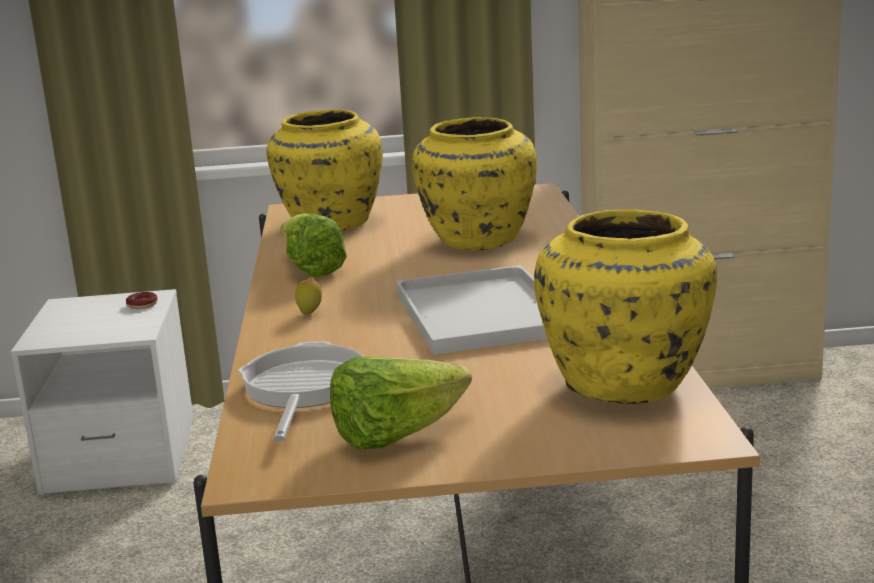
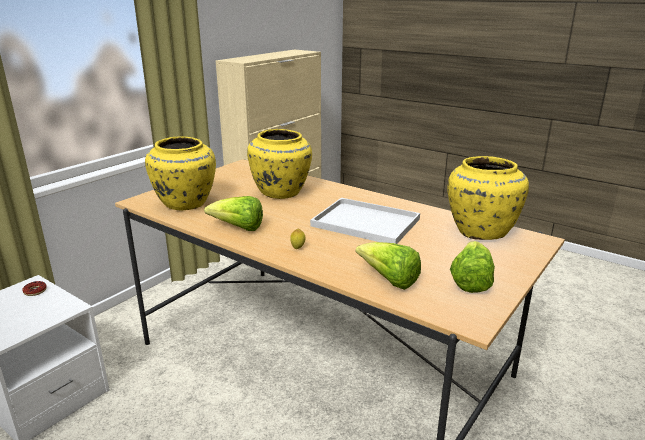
camera: 50 degrees left, 5 degrees up
frying pan [238,341,364,442] -> lettuce [356,242,421,290]

